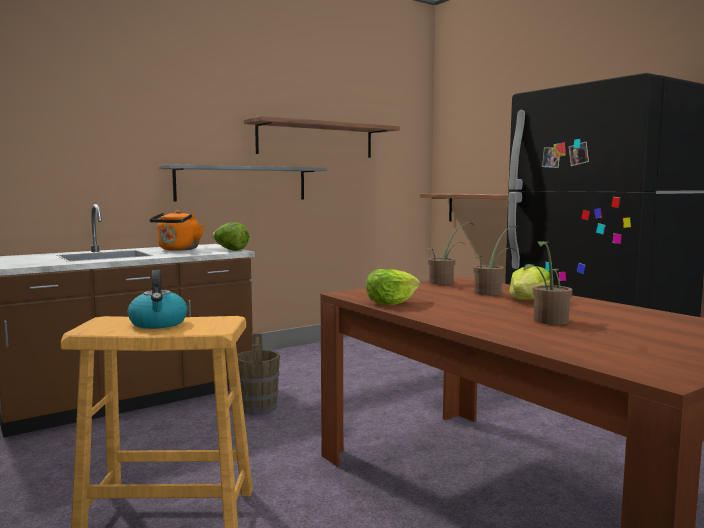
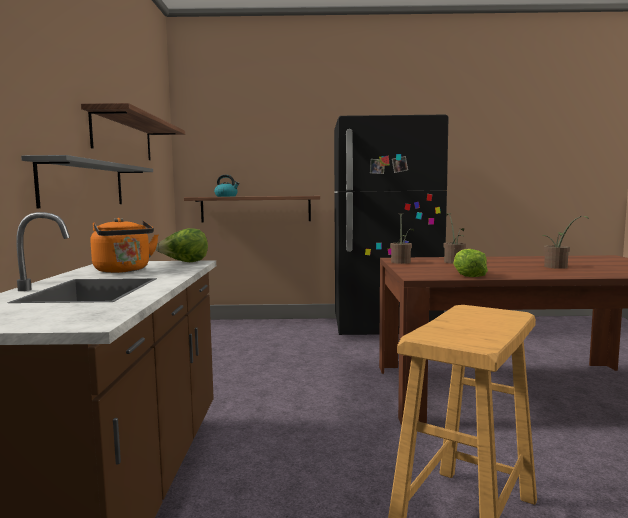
camera: 55 degrees left, 0 degrees up
kettle [128,270,187,329] -> kettle moved to [214,175,240,197]
brown bucket [237,333,280,414] -> none
lettuce [509,266,550,299] -> none

